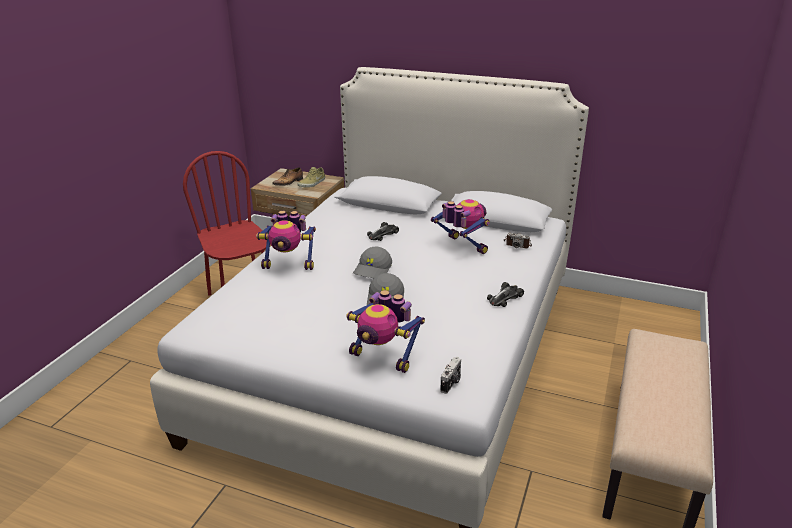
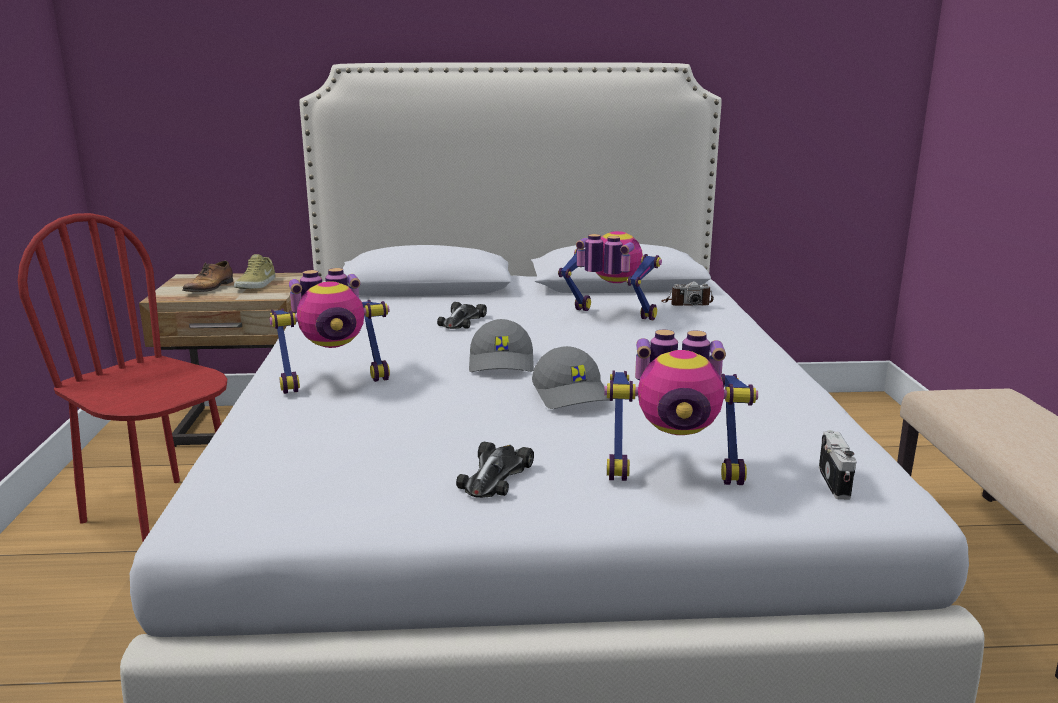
camera: 25 degrees left, 10 degrees down
toy car [487,282,524,307] -> toy car moved to [456,441,534,498]

